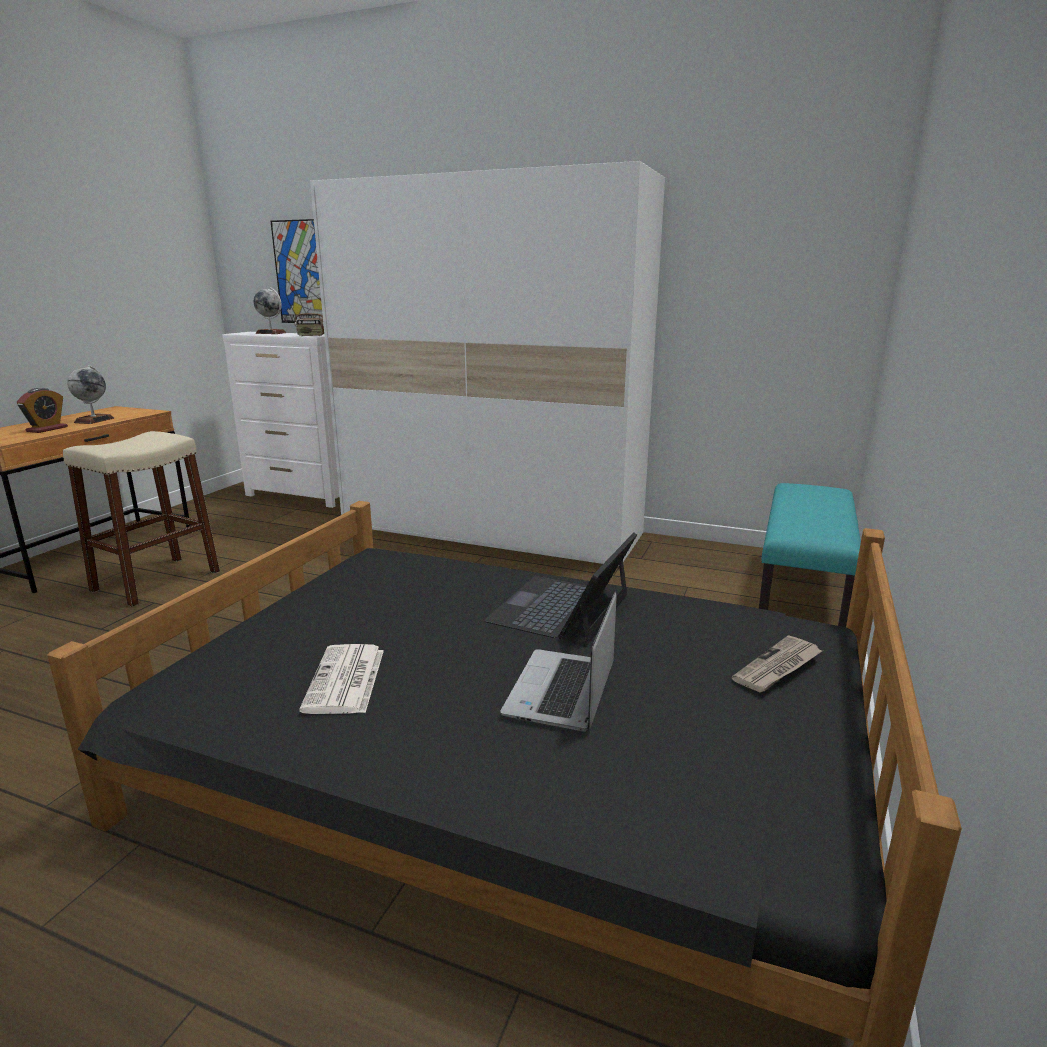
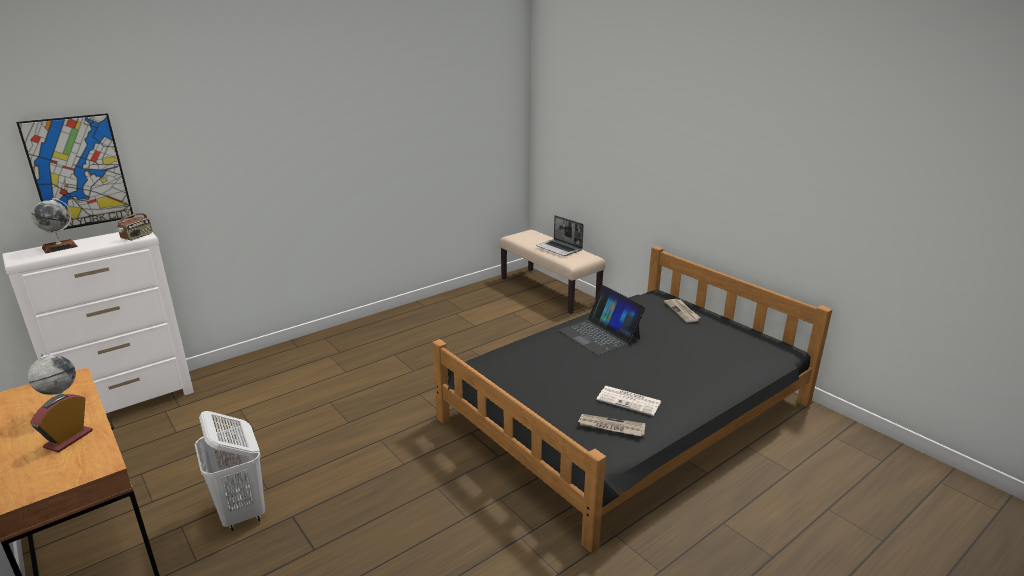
camera: 60 degrees left, 5 degrees up
alarm clock [17,388,68,433] -> alarm clock turned 120 degrees counterclockwise [30,394,93,453]
beige stool [63,431,220,607] -> white laundry basket [195,411,265,531]
white wardrobe [310,161,665,567] -> none
laptop [500,592,616,732] -> laptop moved to [536,215,584,256]
turquoise bench [759,483,861,627] -> beige bench [499,230,606,314]
none -> newspaper [578,414,646,436]

